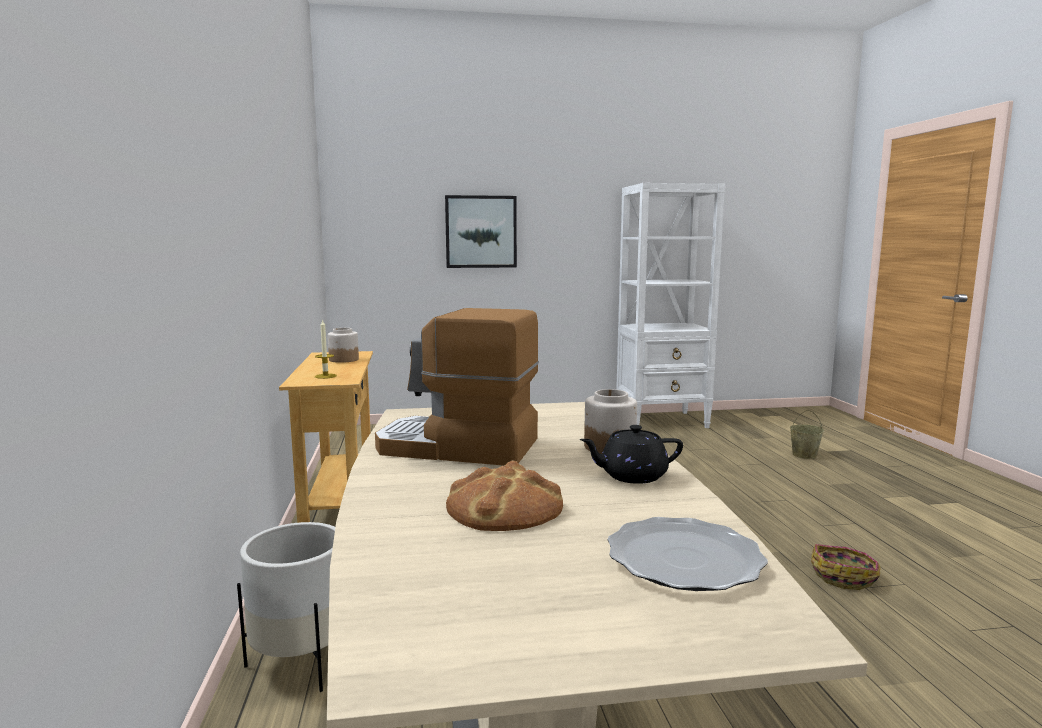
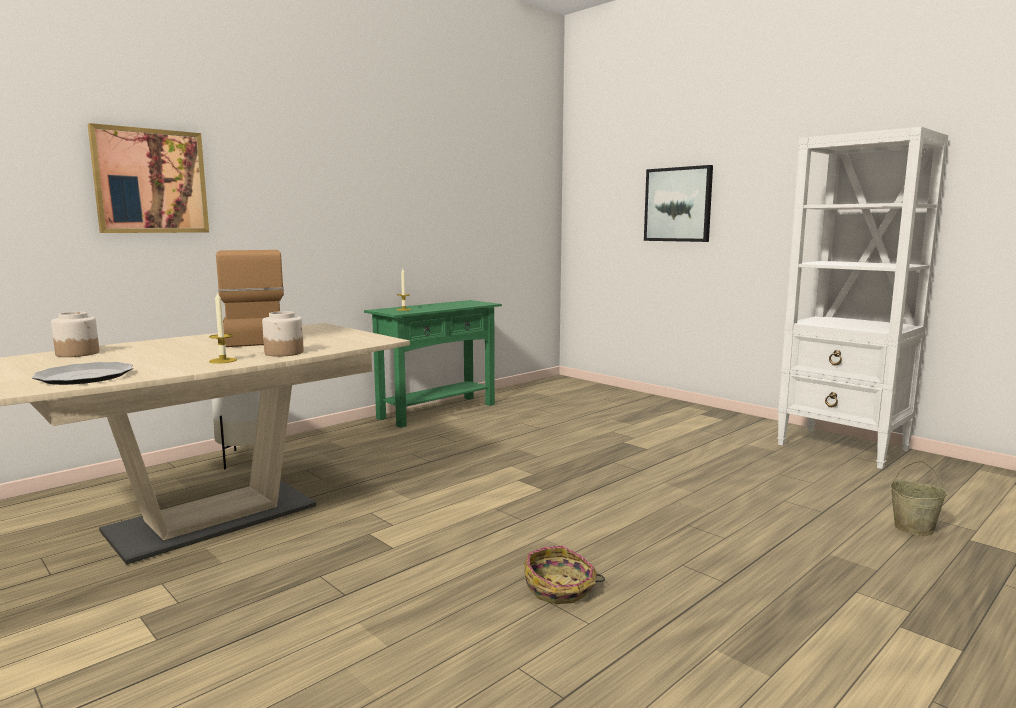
camera: 55 degrees right, 0 degrees up
beige console table [279,351,373,523] -> green console table [364,300,502,428]
jar [328,328,359,363] -> jar moved to [51,312,99,357]
bread [446,460,563,531] -> none
black teapot [580,425,683,484] -> candle [209,291,237,364]
none -> picture [88,123,209,233]

